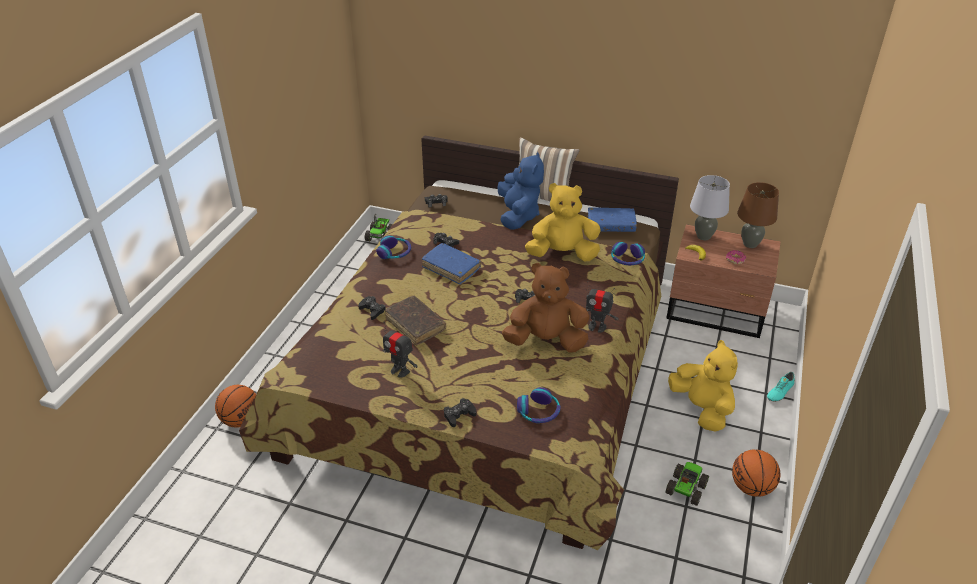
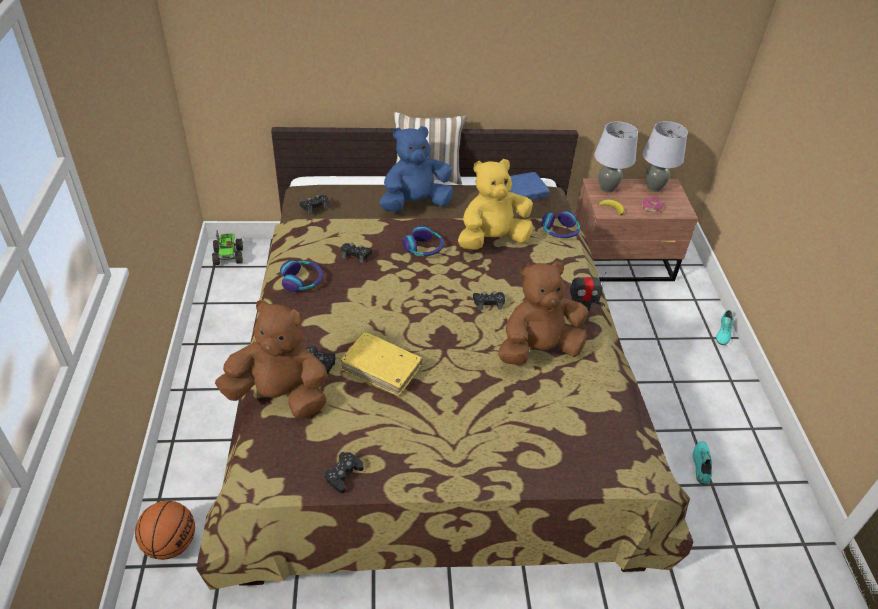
camera: 25 degrees left, 5 degrees up
toy robot [383,322,418,377] -> none
brown book [385,296,446,345] -> yellow book [341,332,422,396]
blue book [422,243,481,284] -> none
black game controller [444,398,477,427] -> black game controller moved to [324,452,364,493]
blue plush toy [497,152,544,230] -> blue plush toy turned 90 degrees counterclockwise [379,126,454,212]
headphones [517,387,560,423] -> headphones moved to [402,226,444,256]
toy truck [665,462,709,506] -> turquoise shoe [693,441,712,485]
yellow plush toy [668,340,738,432] -> none
basketball [732,450,780,497] -> none
brown table lamp [737,182,779,248] -> grey table lamp [643,121,688,192]
none -> brown plush toy [215,300,328,418]

